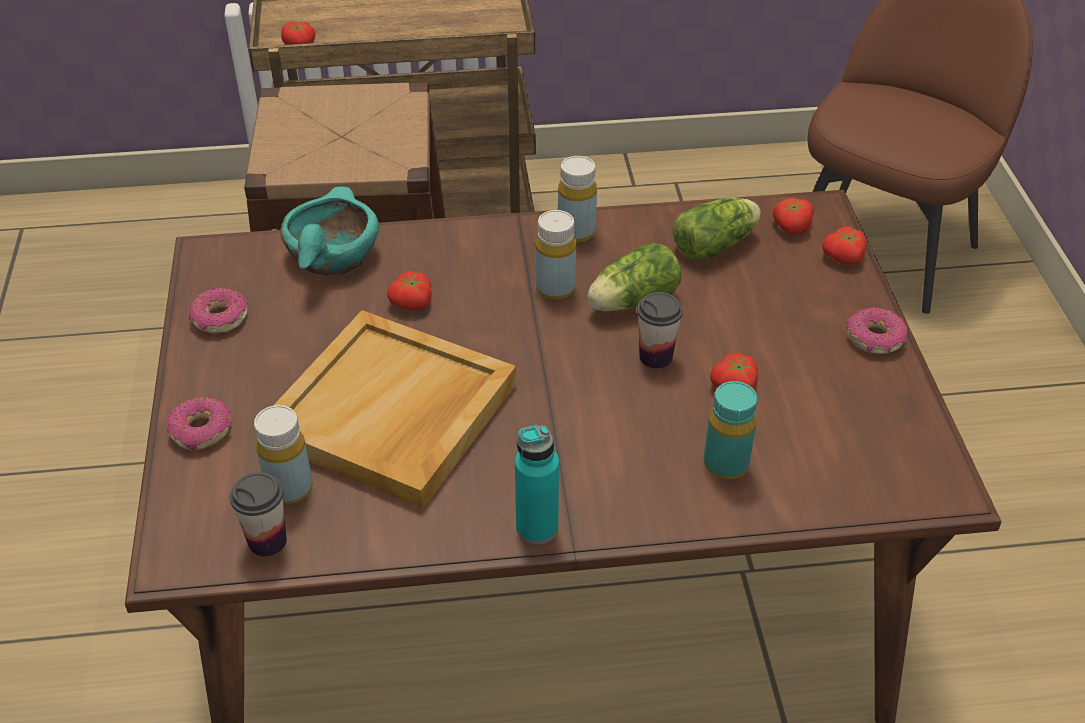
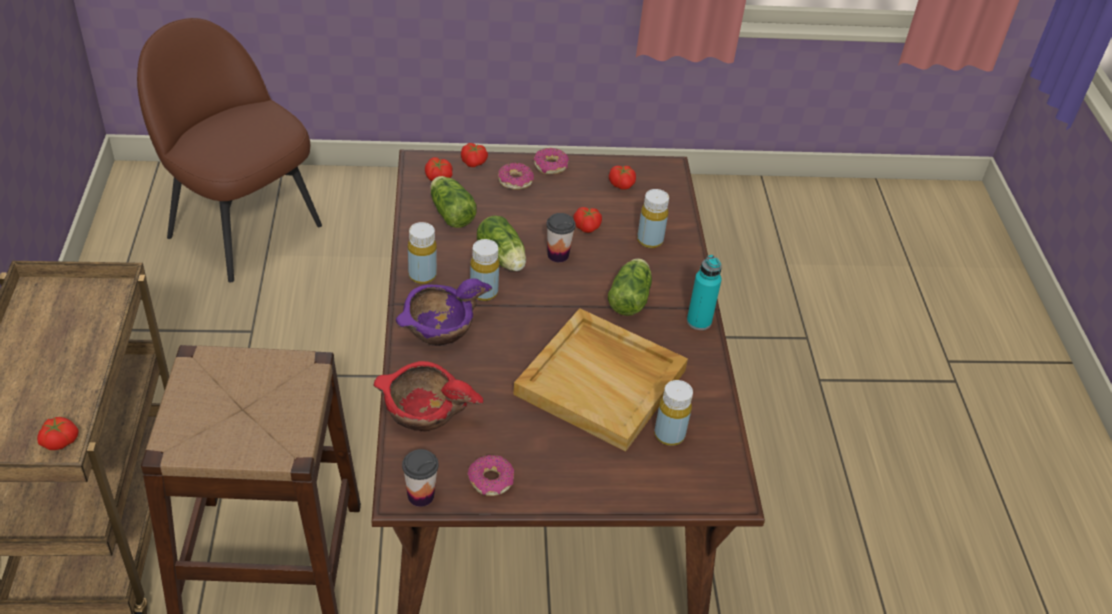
camera: 90 degrees left, 0 degrees up
donut [167,397,232,450] -> donut moved to [498,163,534,190]
cup [230,472,287,557] -> cup moved to [402,449,439,507]
turquoise bowl [281,186,379,276] -> red bowl [373,361,483,431]
tomato [387,271,432,310] -> tomato moved to [609,166,636,190]
turquoise bottle [704,381,757,479] -> yellow bottle [637,189,669,248]
none -> purple bowl [396,278,492,346]
none -> lettuce [608,258,652,316]

